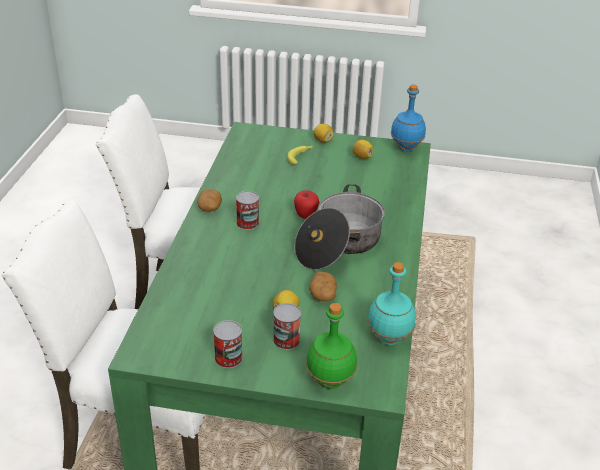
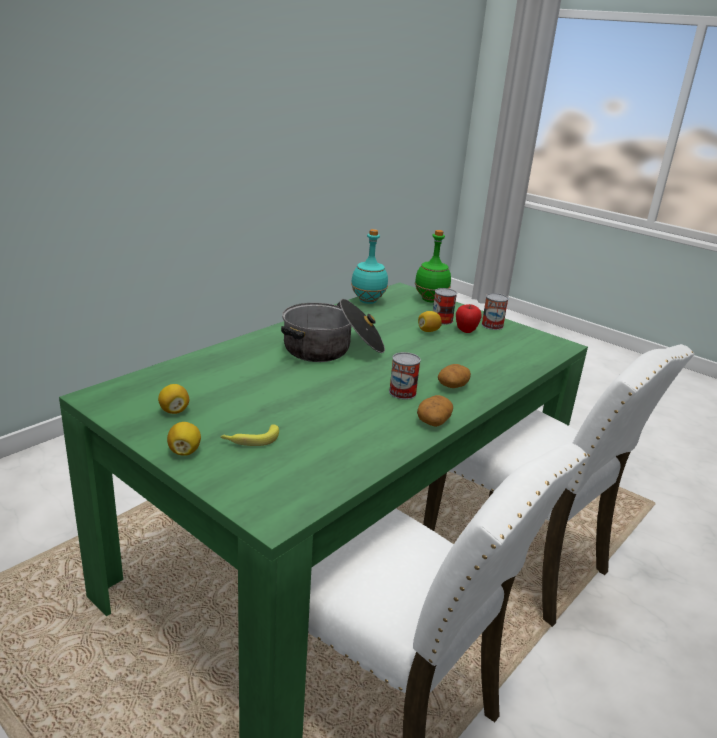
camera: 150 degrees left, 10 degrees down
apple [294,190,319,219] -> apple moved to [456,304,482,333]
potato [309,272,337,302] -> potato moved to [438,364,471,388]
blue bottle [391,85,426,151] -> none

